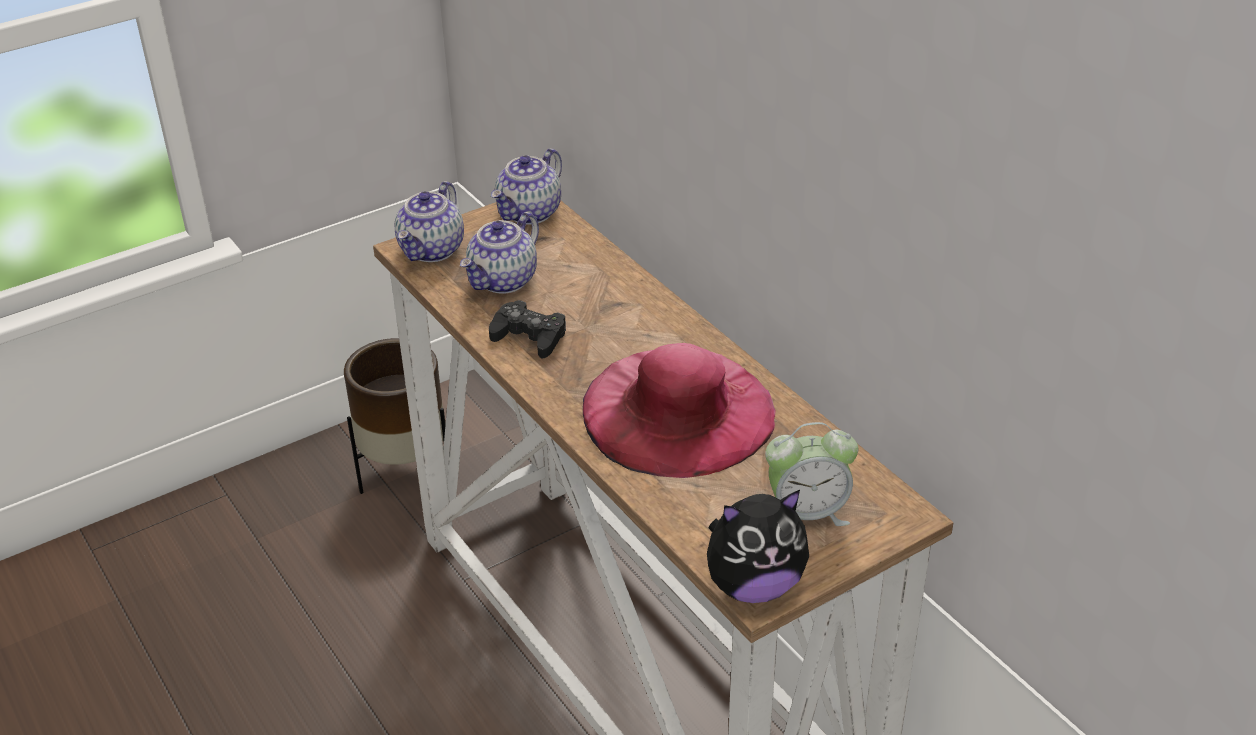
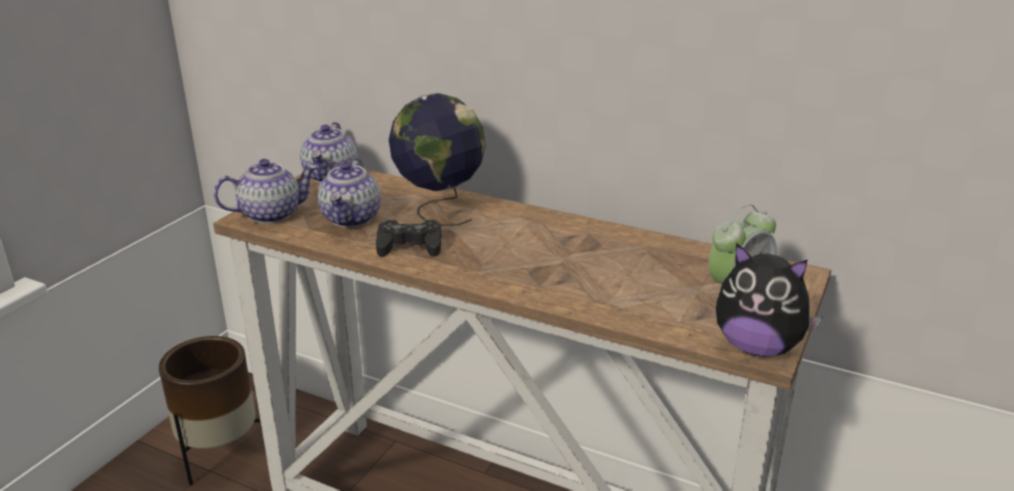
camera: 30 degrees left, 10 degrees down
teapot [395,181,464,262] -> teapot turned 105 degrees counterclockwise [214,159,317,224]
pink hat [583,343,776,478] -> none
plush toy [707,490,809,603] -> plush toy turned 75 degrees clockwise [716,243,823,357]
none -> globe [389,93,486,226]

